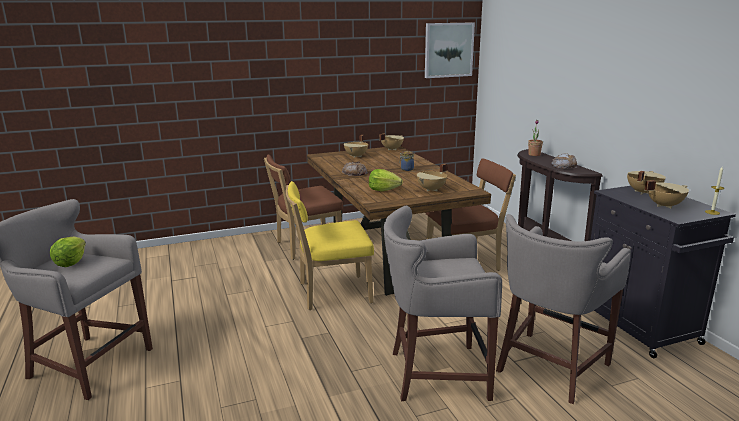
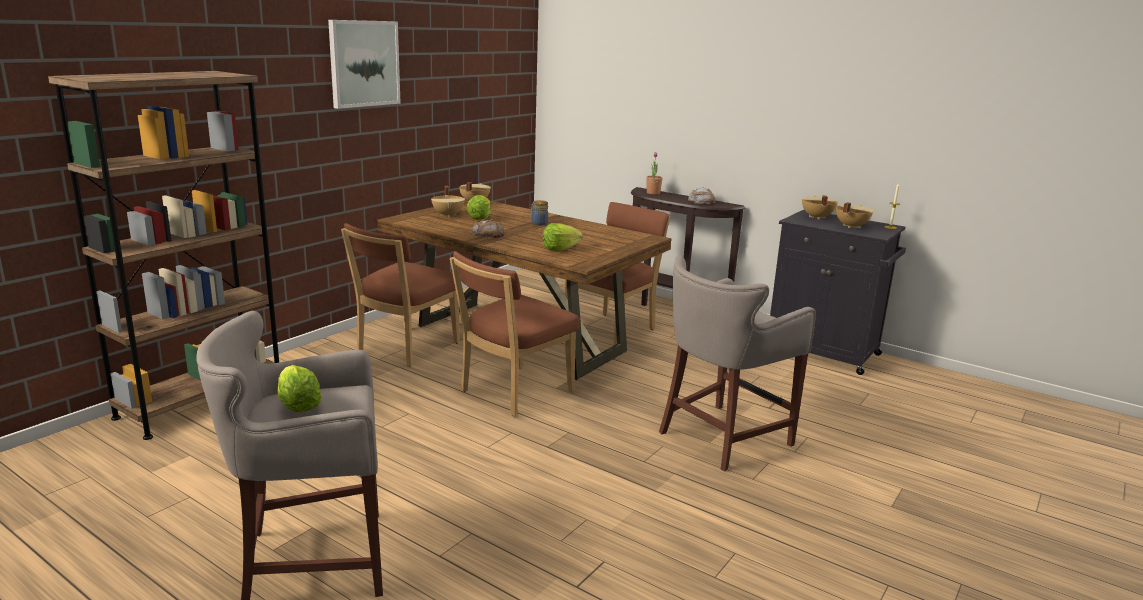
camera: 35 degrees left, 0 degrees up
yellow chair [286,181,374,310] -> brown chair [450,252,579,416]
beige cooking pot [417,163,447,192] -> none
picture [425,23,475,78] -> picture moved to [328,20,401,109]
grey stool [496,214,631,404] -> none
none -> brown bookcase [48,71,279,440]
none -> lettuce [466,195,491,220]

